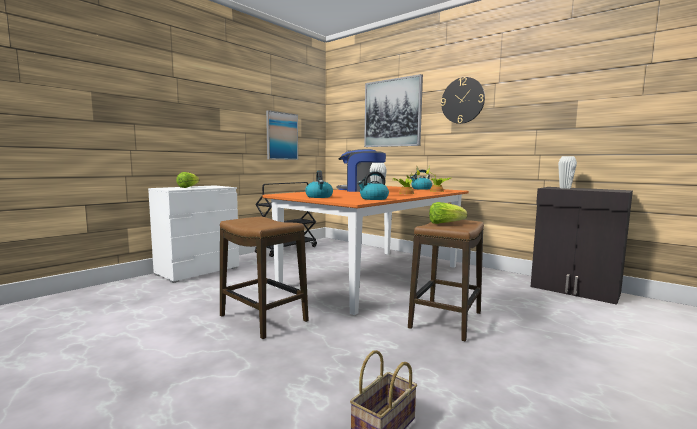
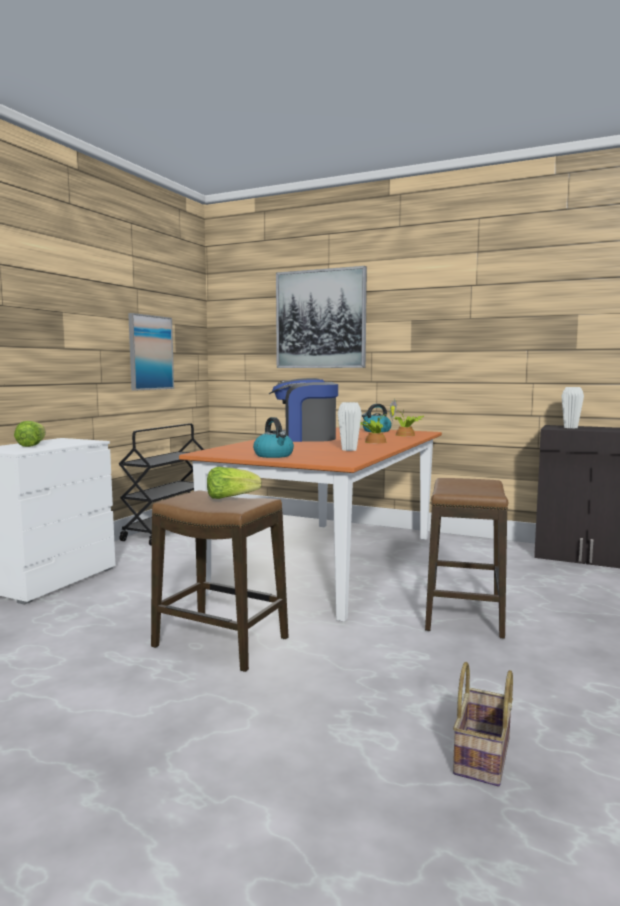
camera: 15 degrees left, 0 degrees up
kettle [357,171,389,200] -> none
lettuce [429,202,467,224] -> lettuce moved to [207,467,262,499]
wall clock [441,77,485,124] -> none

